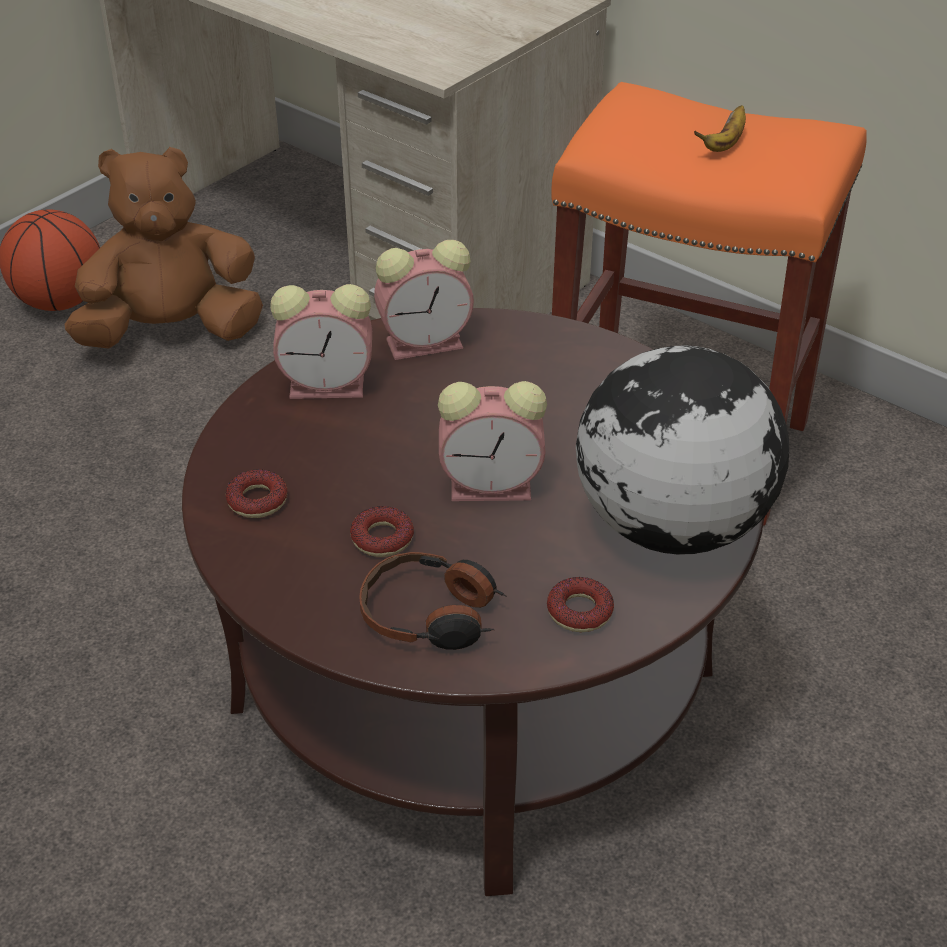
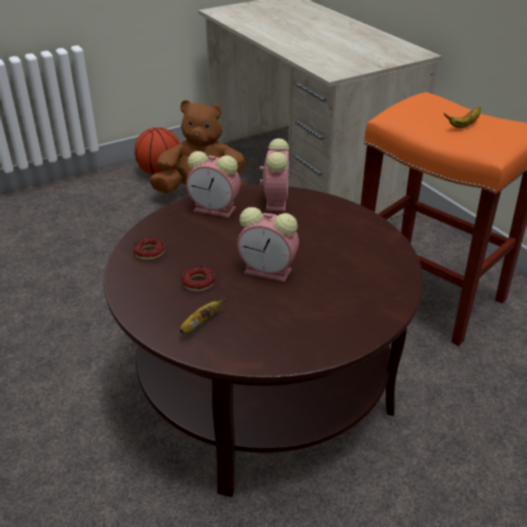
camera: 20 degrees right, 5 degrees down
headphones [359,552,507,650] -> banana [180,296,228,334]
alarm clock [374,240,474,360] -> alarm clock turned 90 degrees counterclockwise [260,138,290,211]
donut [547,577,614,632] -> none
globe [576,345,789,555] -> none

